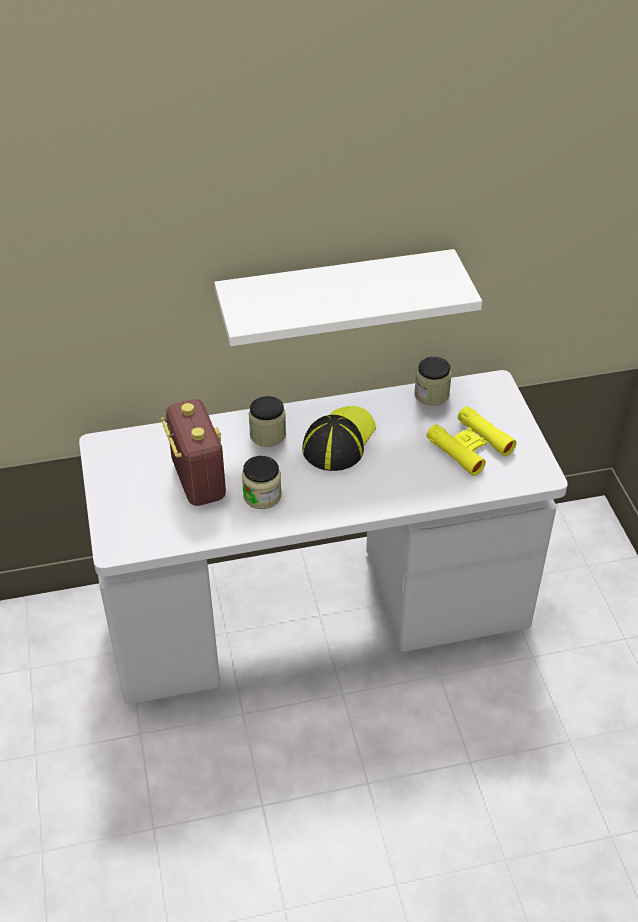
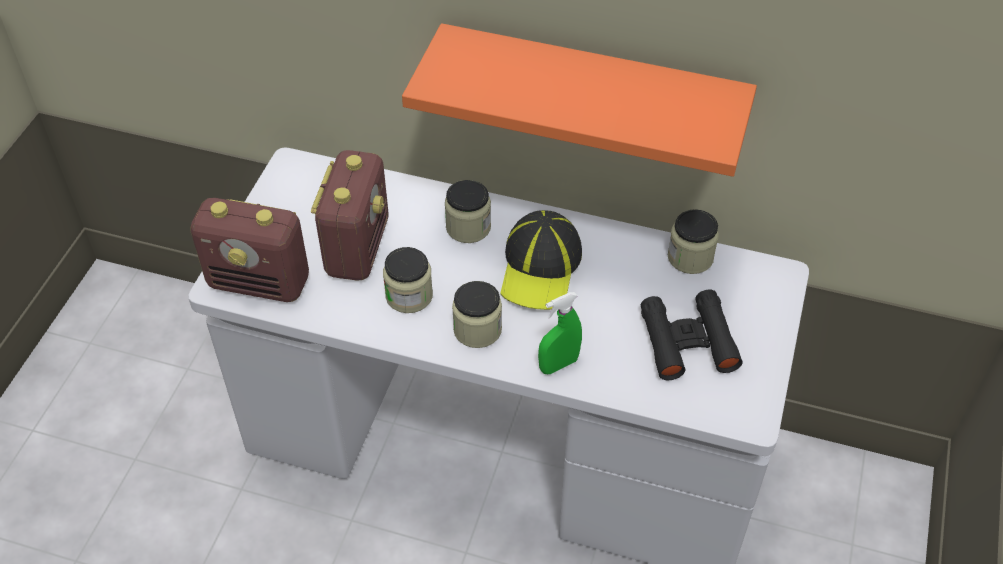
camera: 30 degrees right, 5 degrees up
white shelf [214,249,482,346] -> orange shelf [402,23,757,177]
cap [303,406,376,471] -> cap turned 135 degrees clockwise [500,210,582,310]
yellow binoculars [427,406,517,476] -> black binoculars [641,290,743,380]
none -> radio [190,198,309,302]
none -> jar [452,281,502,348]
none -> green spray bottle [538,292,582,374]

